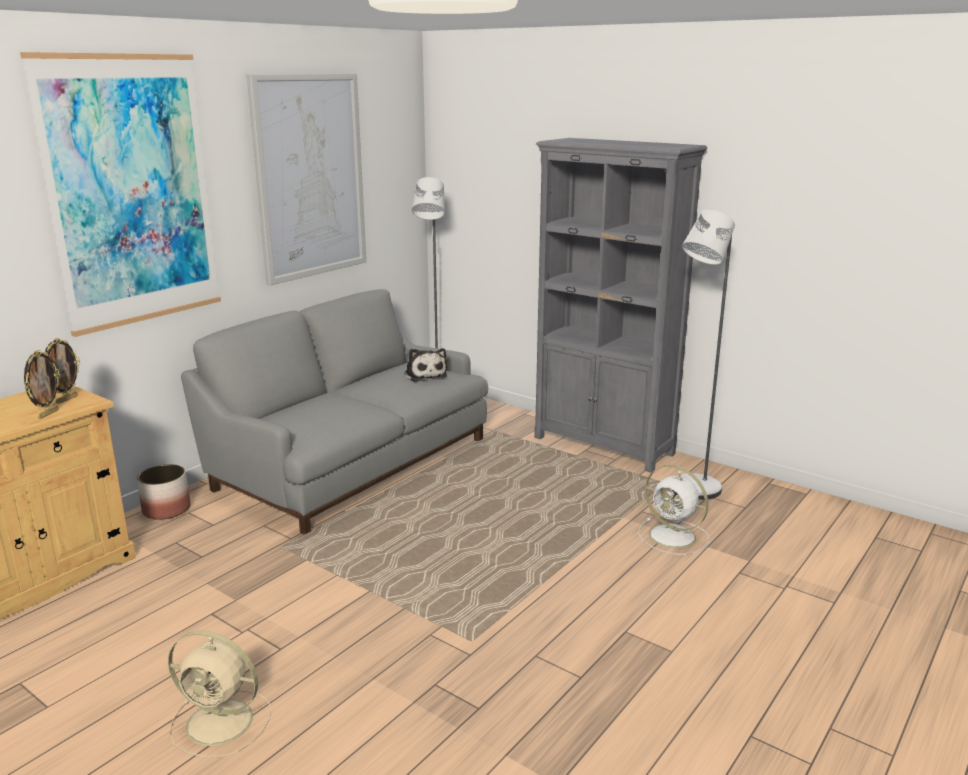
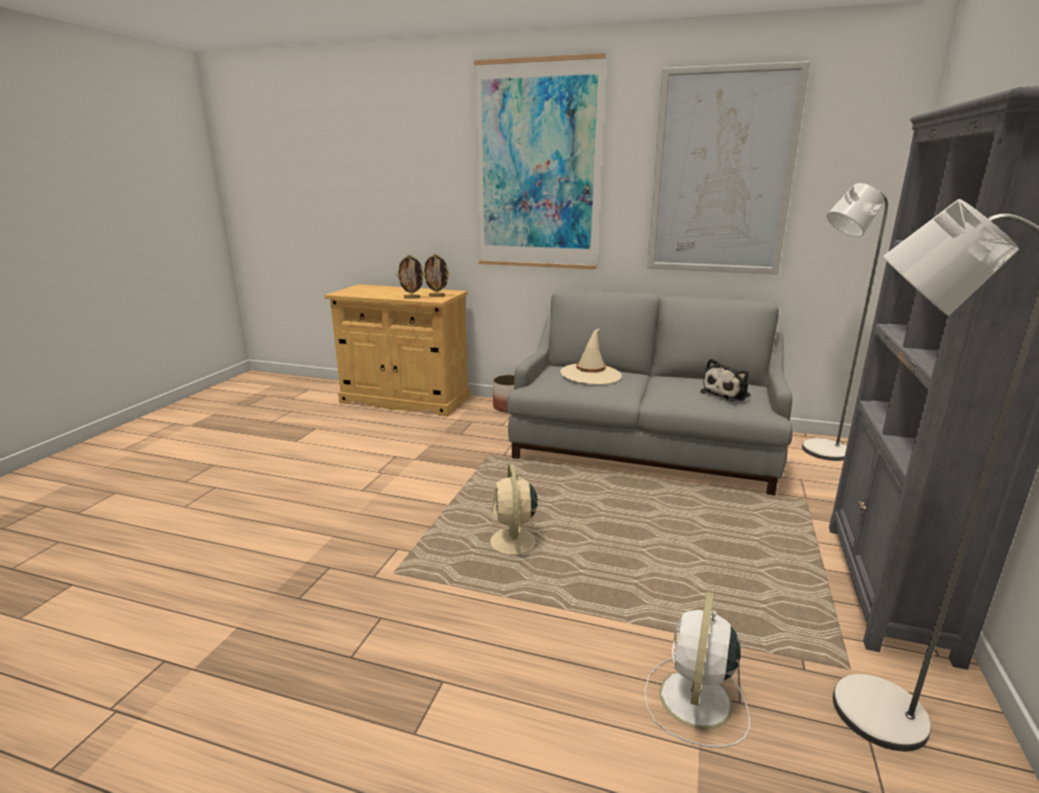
camera: 70 degrees right, 0 degrees up
beige fan [168,631,271,757] -> beige fan moved to [482,464,547,554]
none -> beige hat [560,328,622,384]

